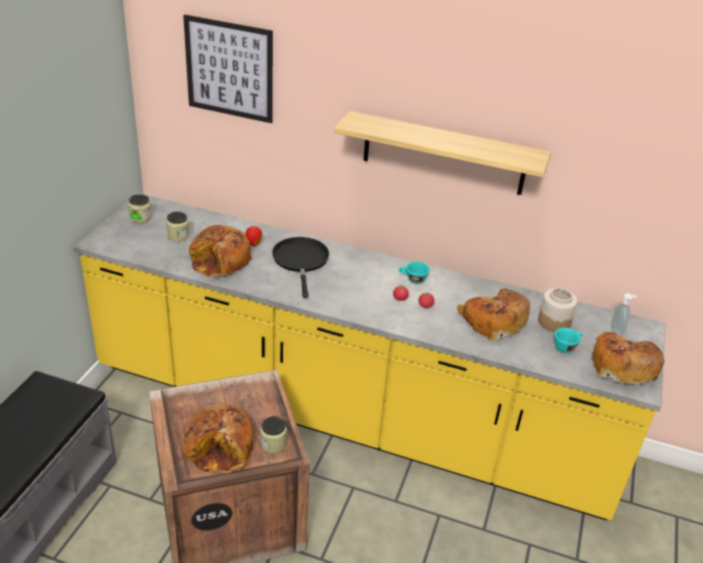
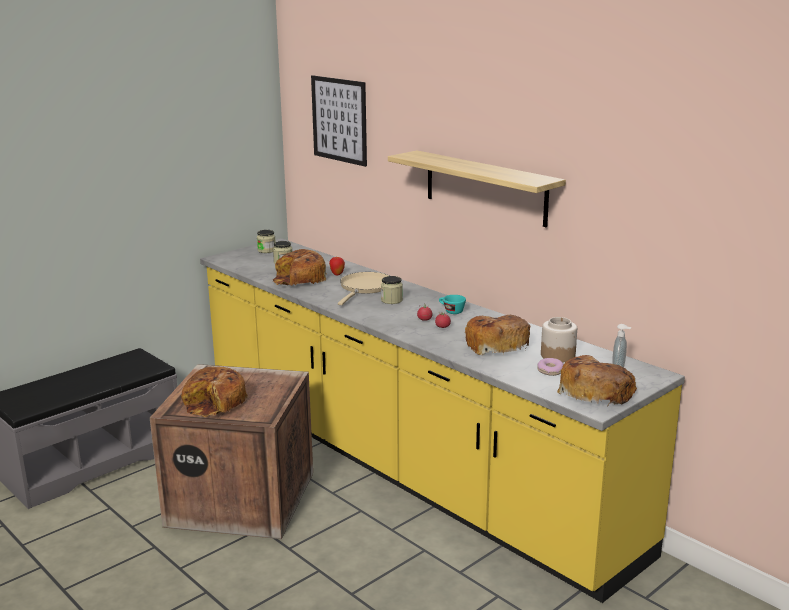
camera: 30 degrees right, 15 degrees down
jar [260,416,287,453] -> jar moved to [381,276,403,304]
black frying pan [272,237,329,298] -> beige frying pan [338,272,389,305]
turquoise cup [554,328,582,353] -> donut [537,358,564,376]

